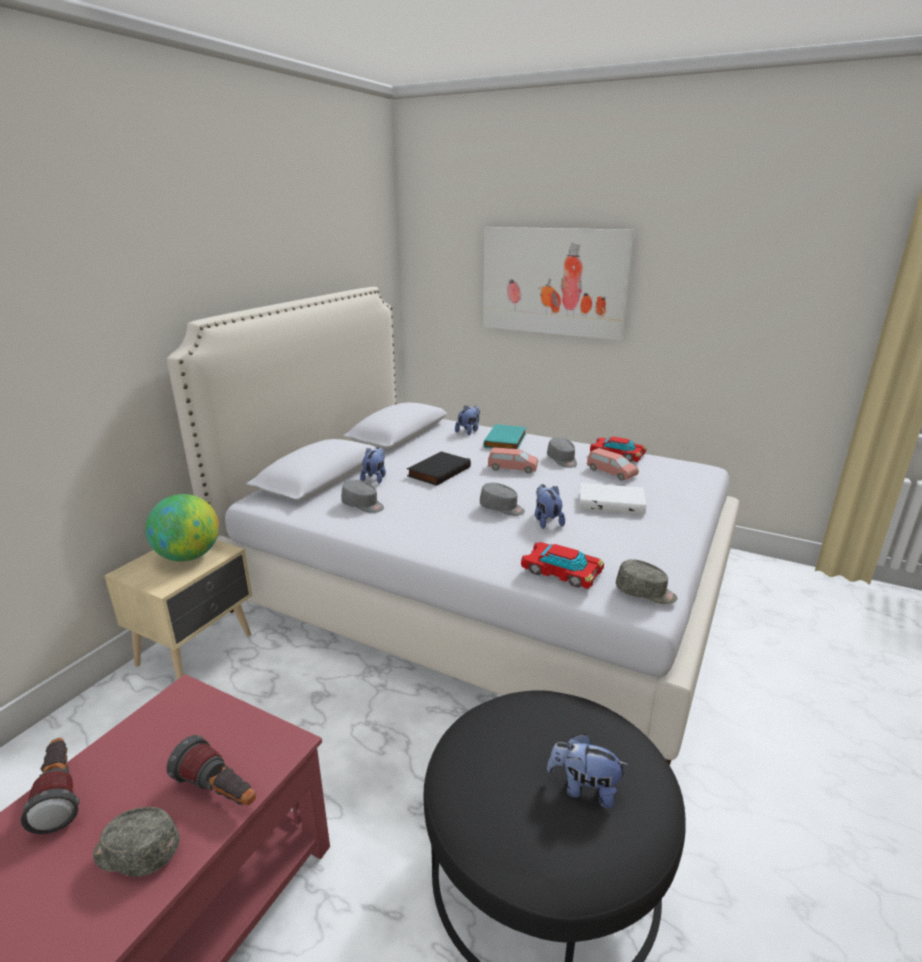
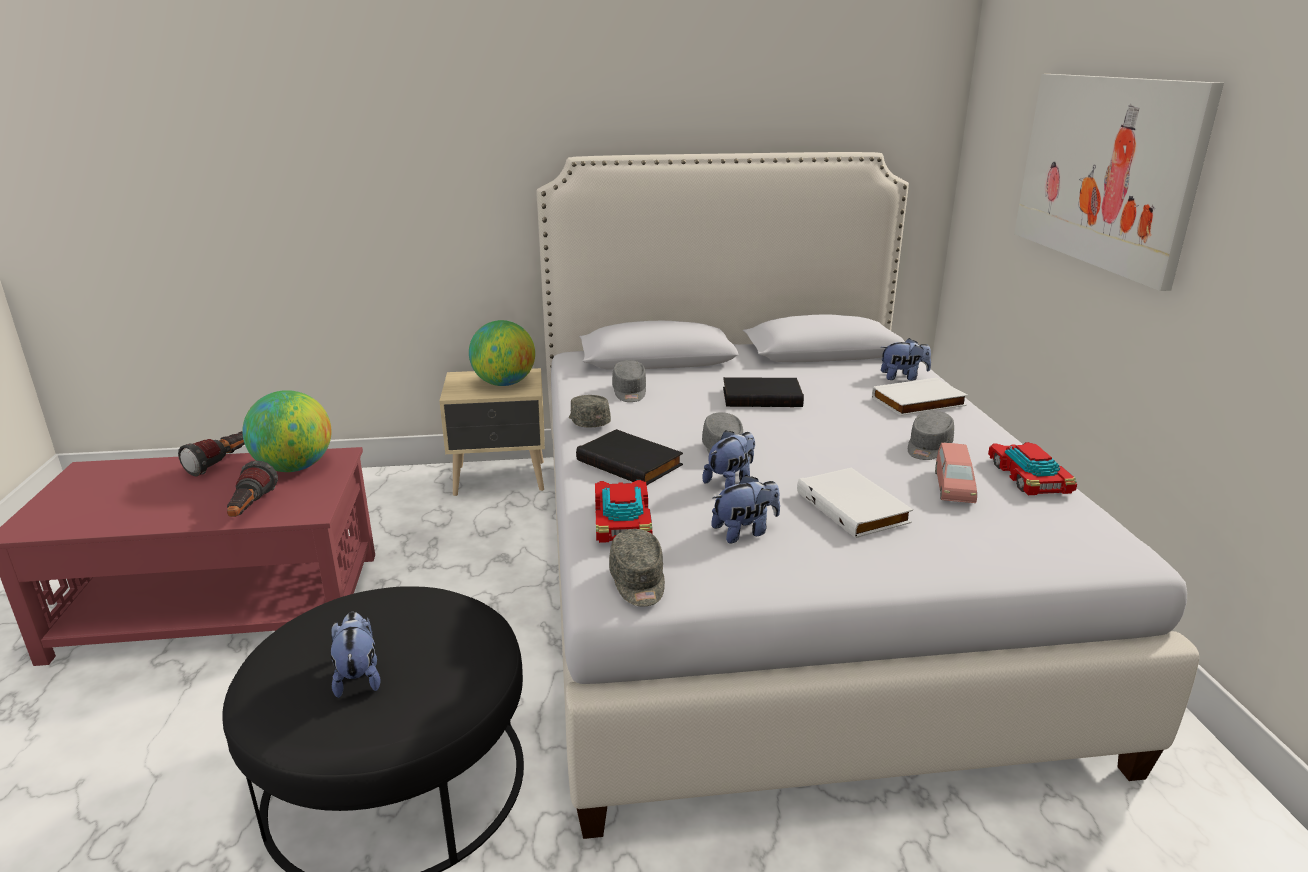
camera: 55 degrees right, 0 degrees up
grey cap [93,807,180,877] -> grey cap moved to [569,395,611,427]
plush toy [360,447,386,484] -> plush toy moved to [711,475,780,543]
turquoise book [483,424,526,449] -> white book [872,378,968,416]
pink toy car [488,447,538,474] -> none
none -> globe [242,390,332,472]
none -> black book [576,429,683,485]

